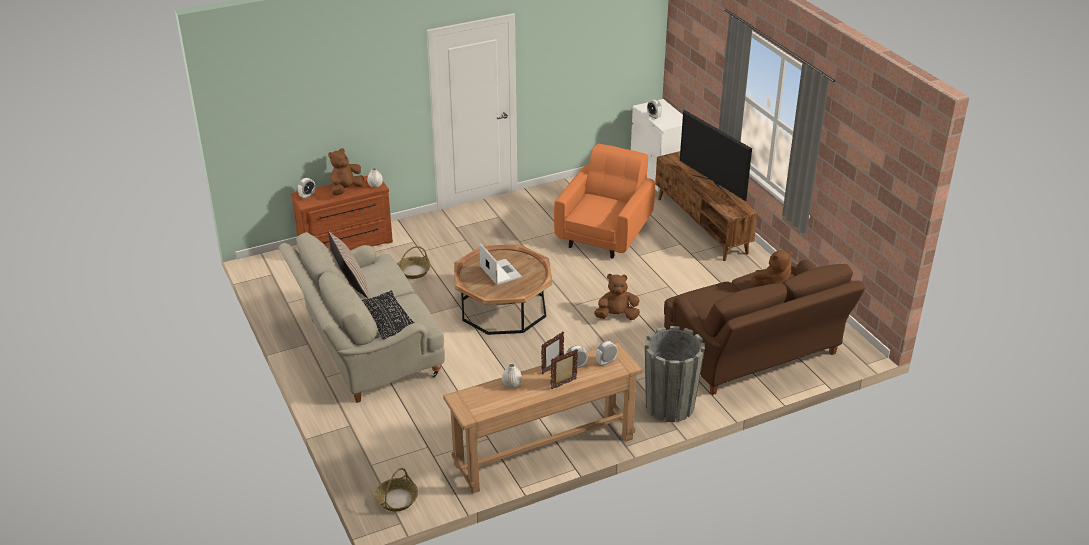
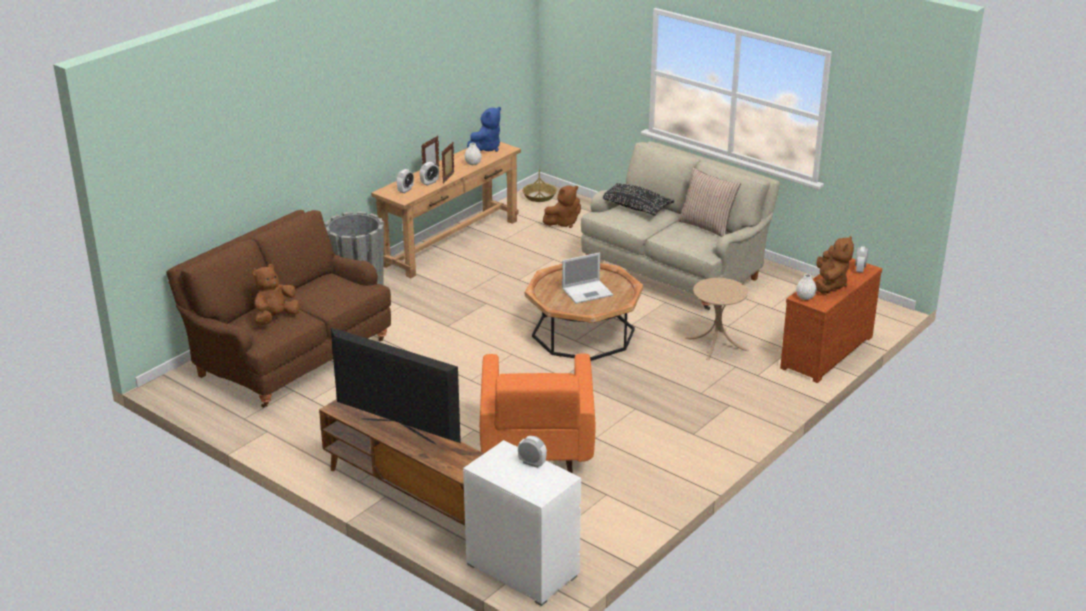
camera: 155 degrees right, 5 degrees down
basket [398,246,431,279] -> beige side table [685,278,748,360]
laptop [479,244,522,285] -> laptop turned 60 degrees counterclockwise [562,252,613,304]
brown plush toy [594,274,640,320] -> brown plush toy moved to [543,185,581,228]
none -> blue plush toy [467,107,501,152]

